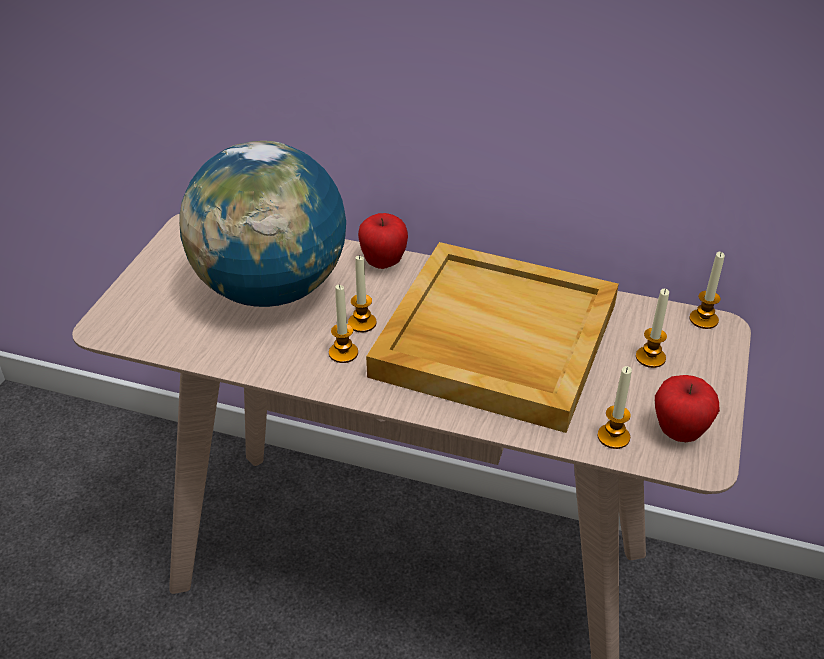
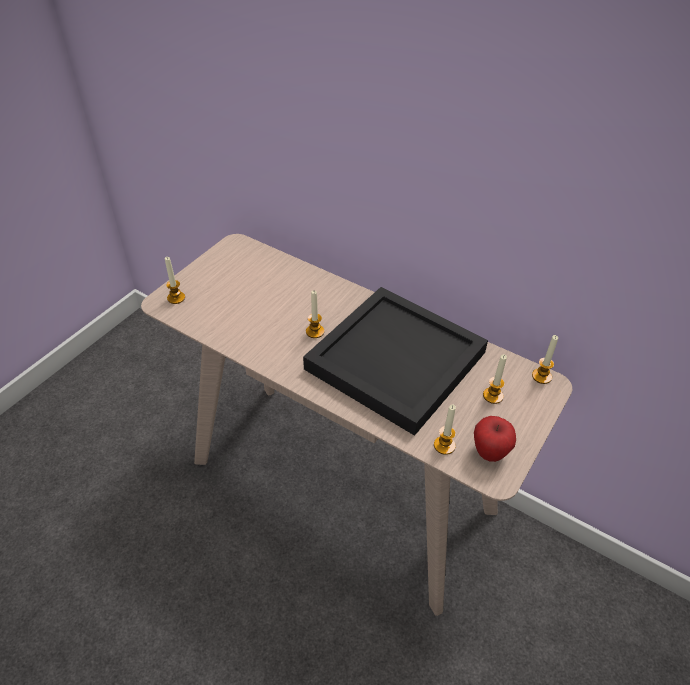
camera: 15 degrees right, 5 degrees up
globe [179,141,346,307] -> none
candle [329,284,358,363] -> candle moved to [165,257,185,304]
apple [358,213,408,269] -> none
beige tray [366,242,619,433] -> black tray [303,287,488,436]

